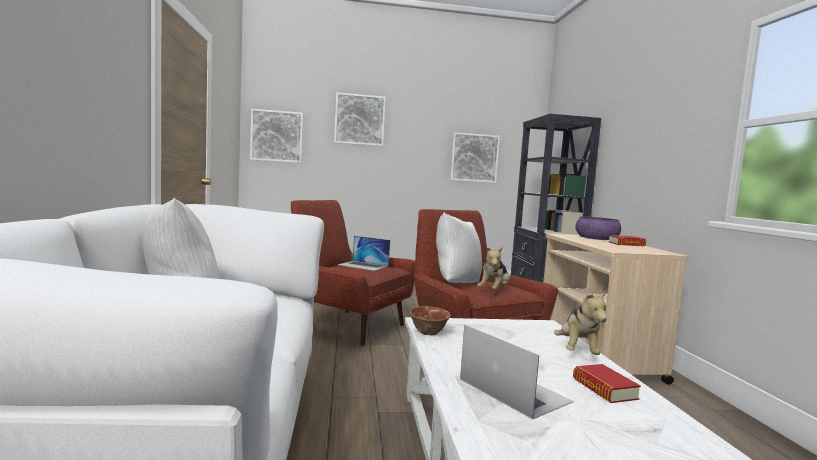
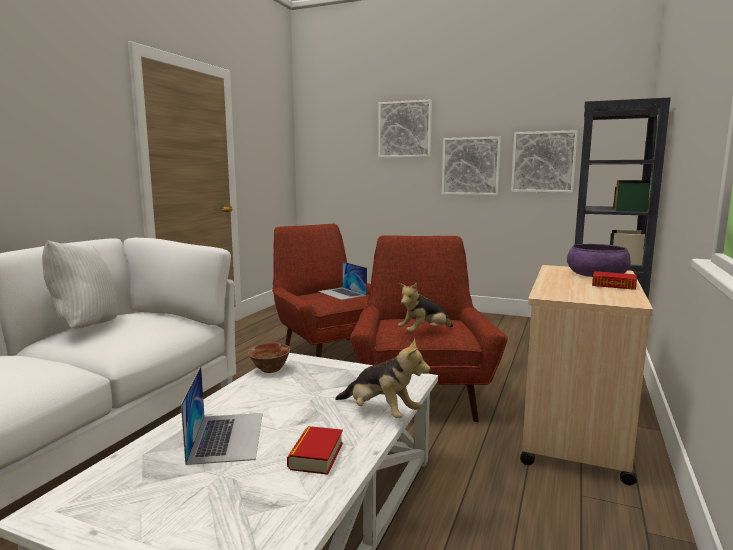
camera: 30 degrees right, 5 degrees up
picture [250,109,303,163] -> picture moved to [442,137,501,195]
white pillow [436,212,482,283] -> none
plush toy [554,291,607,355] -> plush toy turned 90 degrees counterclockwise [335,338,431,418]

